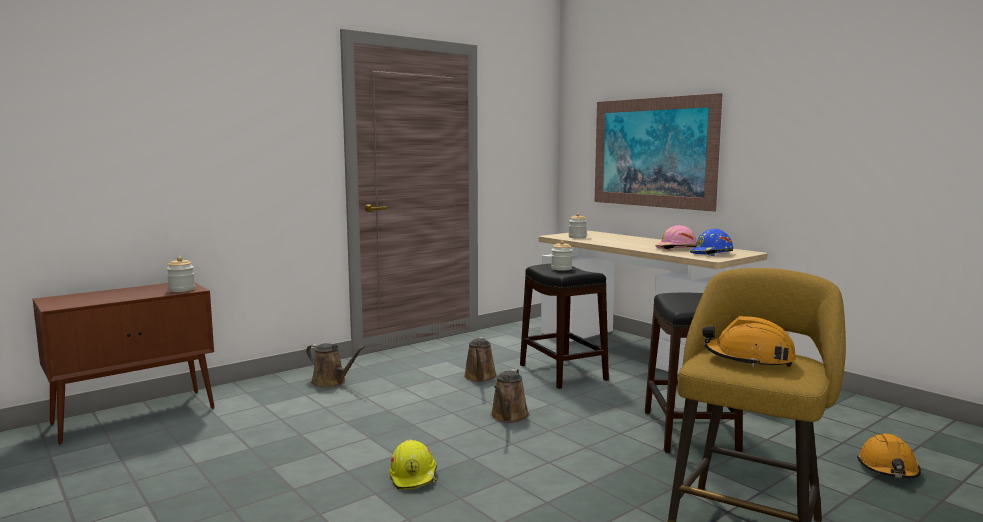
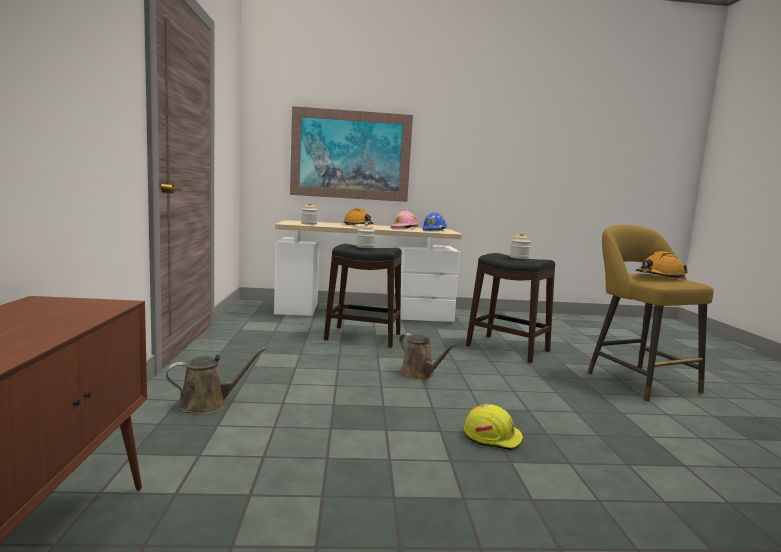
camera: 55 degrees left, 0 degrees up
jar [167,257,195,292] -> jar moved to [510,232,531,259]
brown watering can [464,337,497,382] -> none
orange hard hat [857,433,921,478] -> orange hard hat moved to [344,208,374,225]

